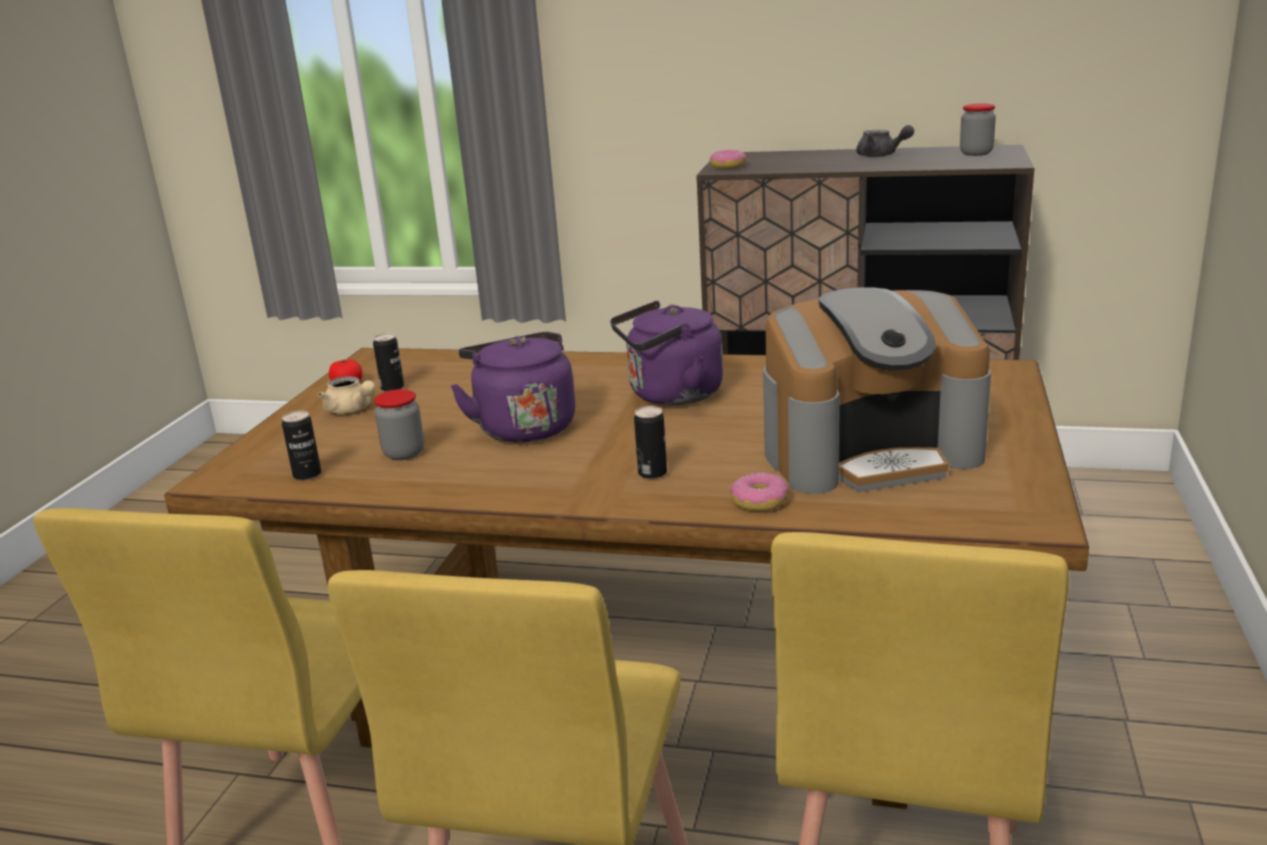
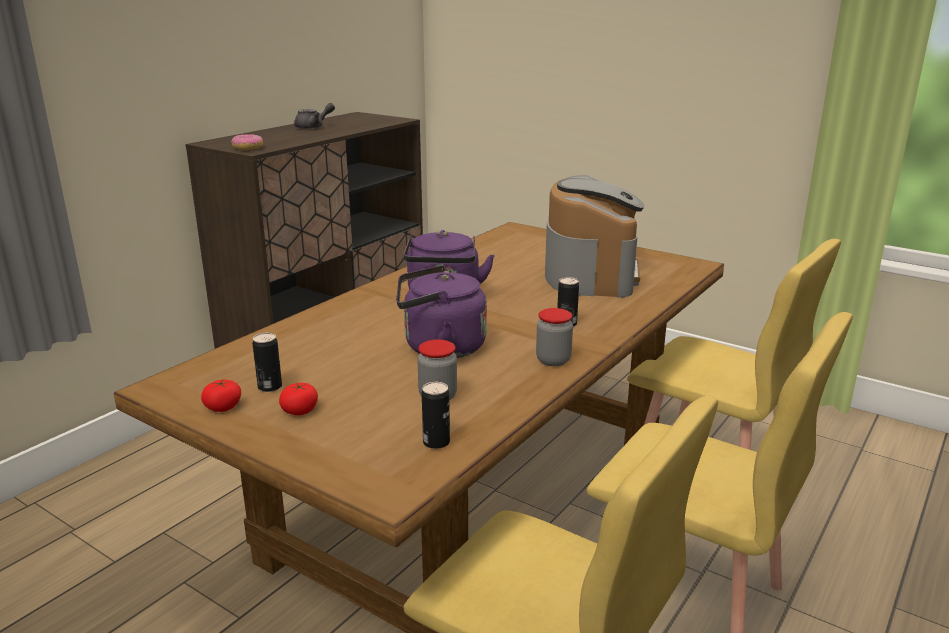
camera: 70 degrees left, 0 degrees up
beige teapot [318,376,376,414] -> tomato [279,383,318,415]
donut [730,472,788,511] -> none
jar [960,103,996,156] -> jar moved to [536,308,573,366]

